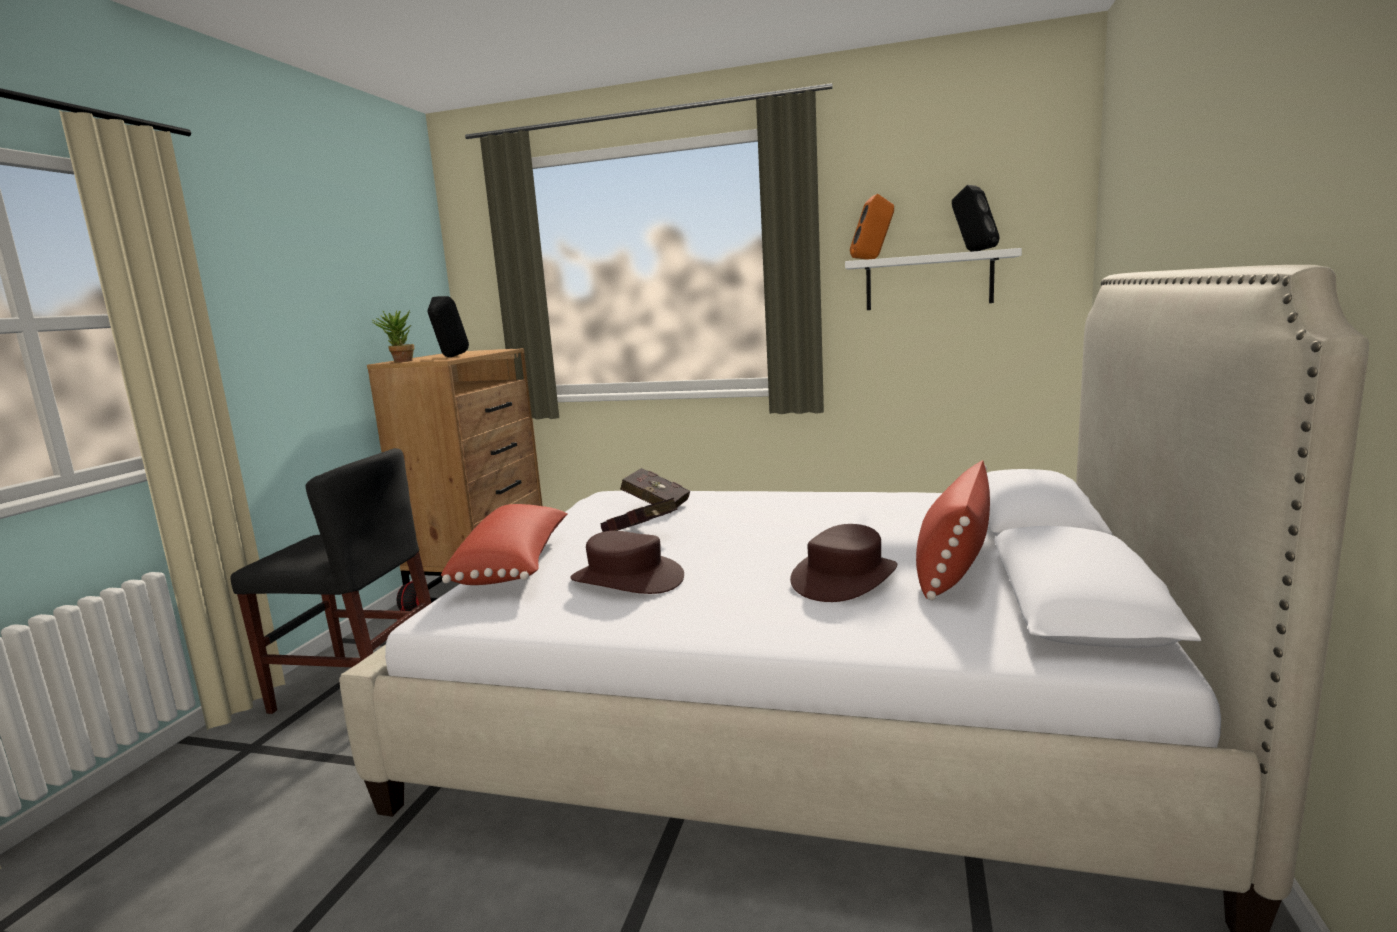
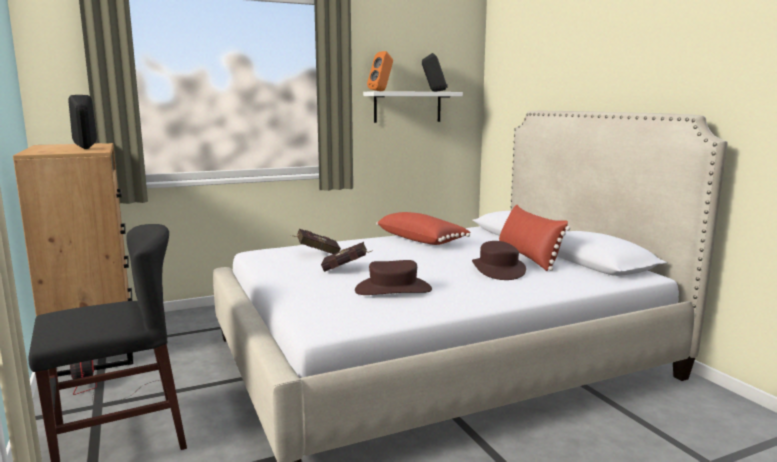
camera: 40 degrees left, 0 degrees up
potted plant [373,310,414,362] -> none
red pillow [441,504,568,585] -> red pillow moved to [376,212,471,245]

